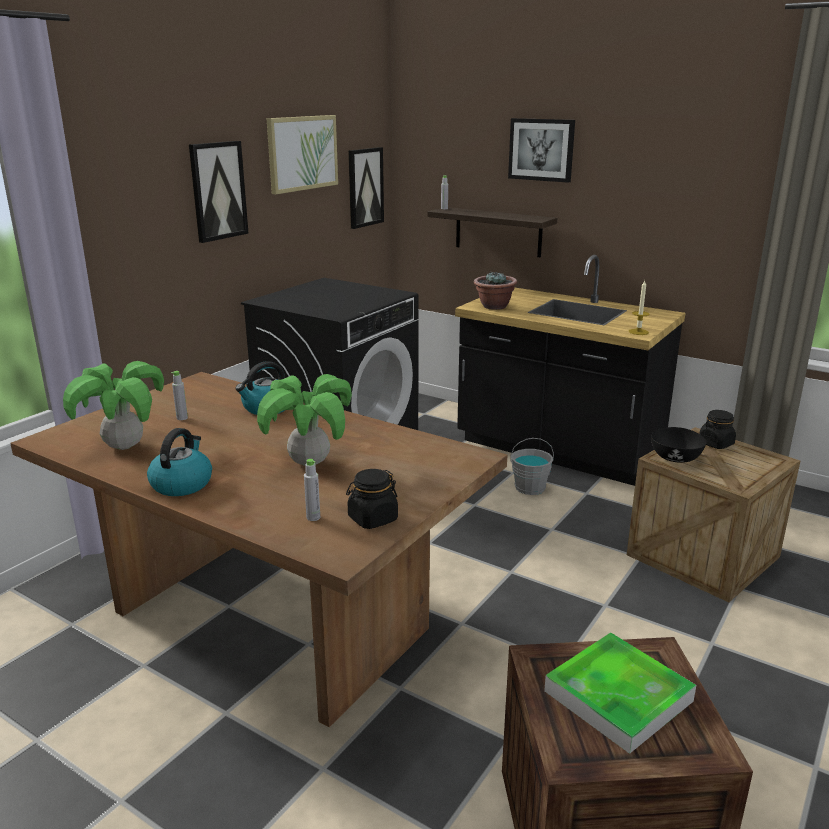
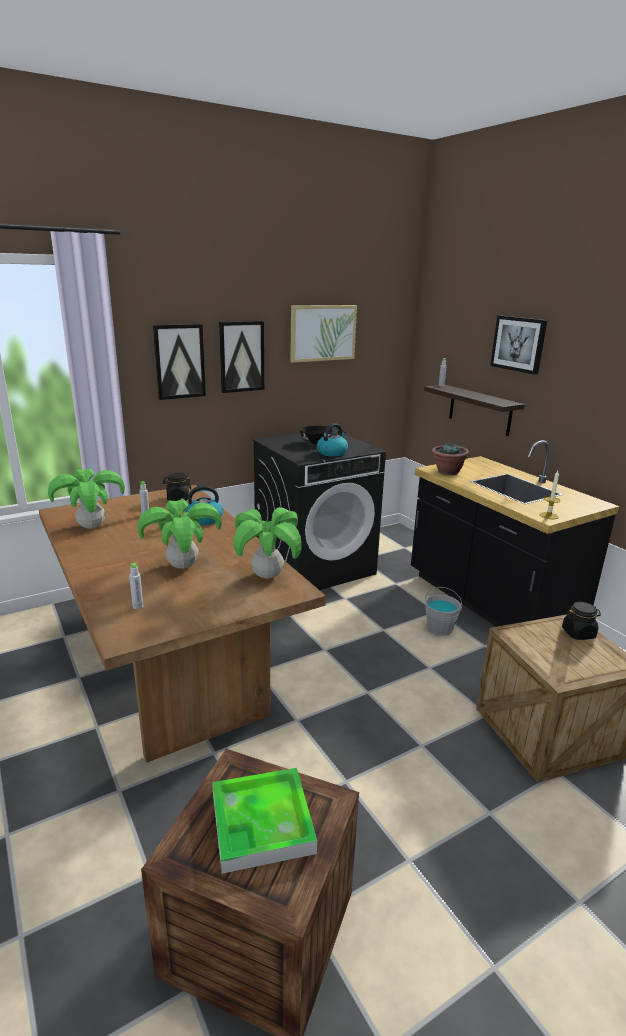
camera: 25 degrees right, 0 degrees up
kettle [147,428,212,496] -> kettle moved to [317,423,348,457]
black jar [346,469,398,529] -> black jar moved to [163,473,191,501]
picture [348,147,384,229] -> picture moved to [153,324,206,400]
black bowl [651,427,707,463] -> black bowl moved to [300,426,333,444]
none -> potted plant [234,507,302,579]

